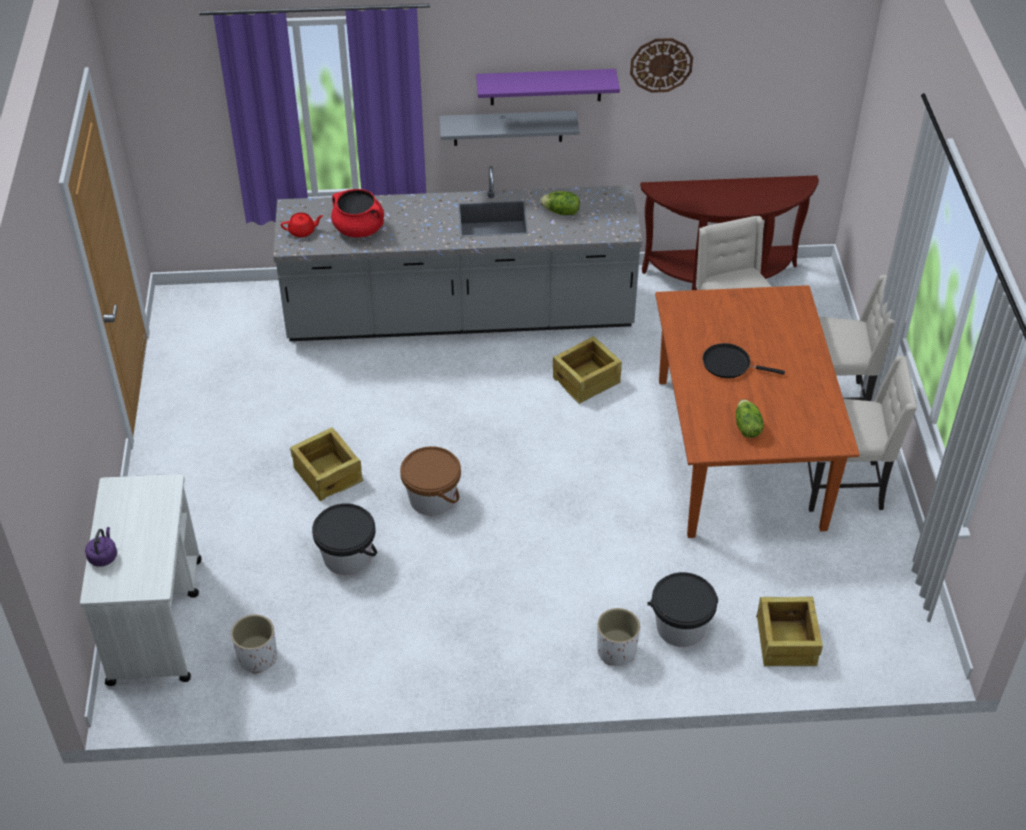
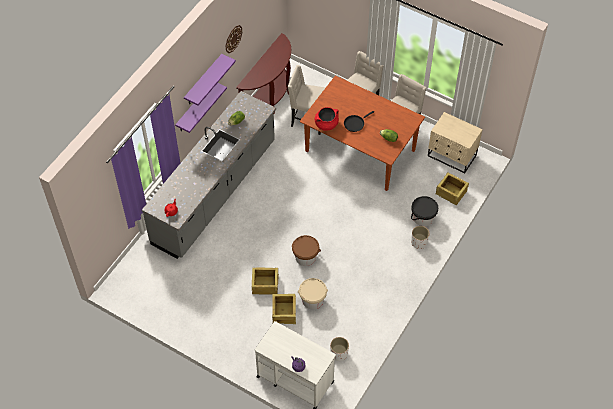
camera: 55 degrees left, 10 degrees up
black bucket [312,503,377,575] -> beige bucket [298,278,328,310]
red cooking pot [331,189,384,238] -> red cooking pot moved to [315,107,339,131]
grey shelf [439,111,580,146] -> purple shelf [175,83,227,133]
crate [553,336,622,404] -> crate moved to [272,294,296,324]
none -> beige nightstand [428,112,483,174]

